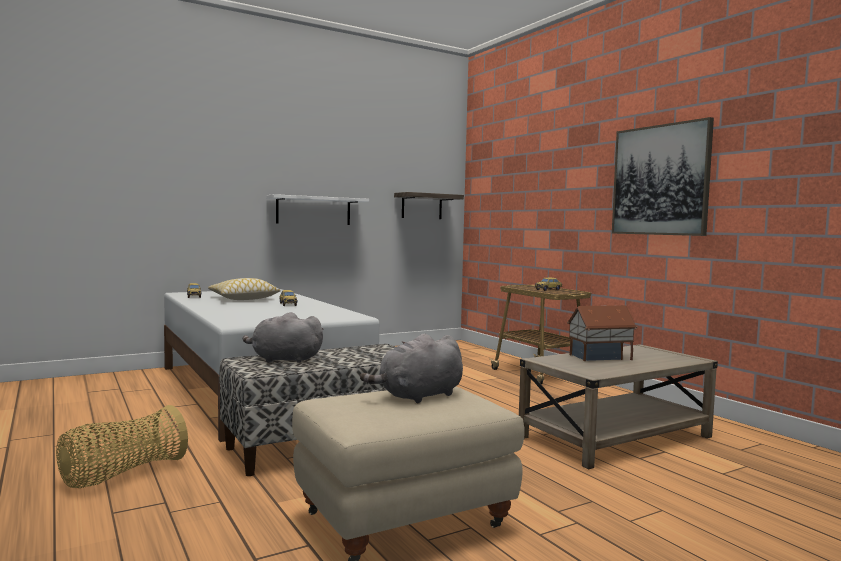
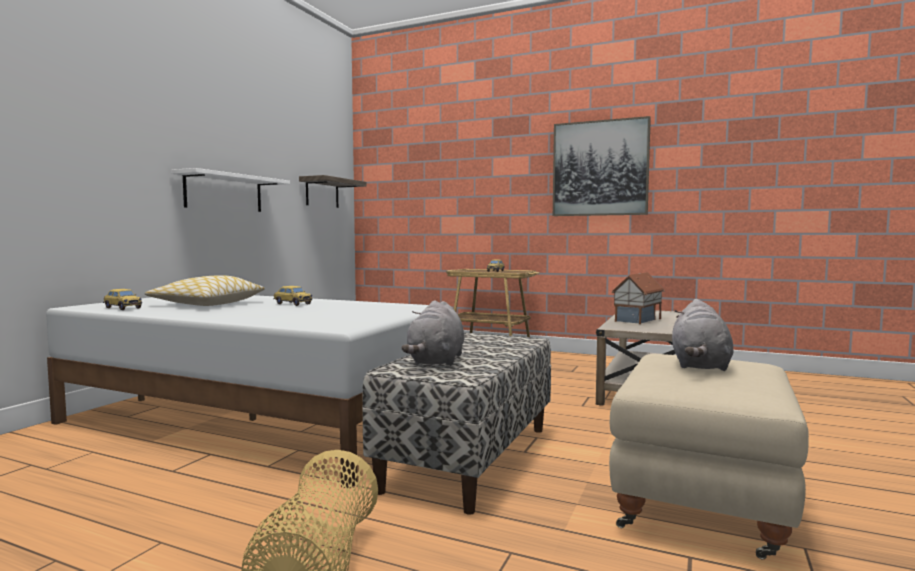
camera: 35 degrees left, 0 degrees up
grey plush toy [243,312,323,363] -> grey plush toy turned 45 degrees counterclockwise [401,300,464,366]

